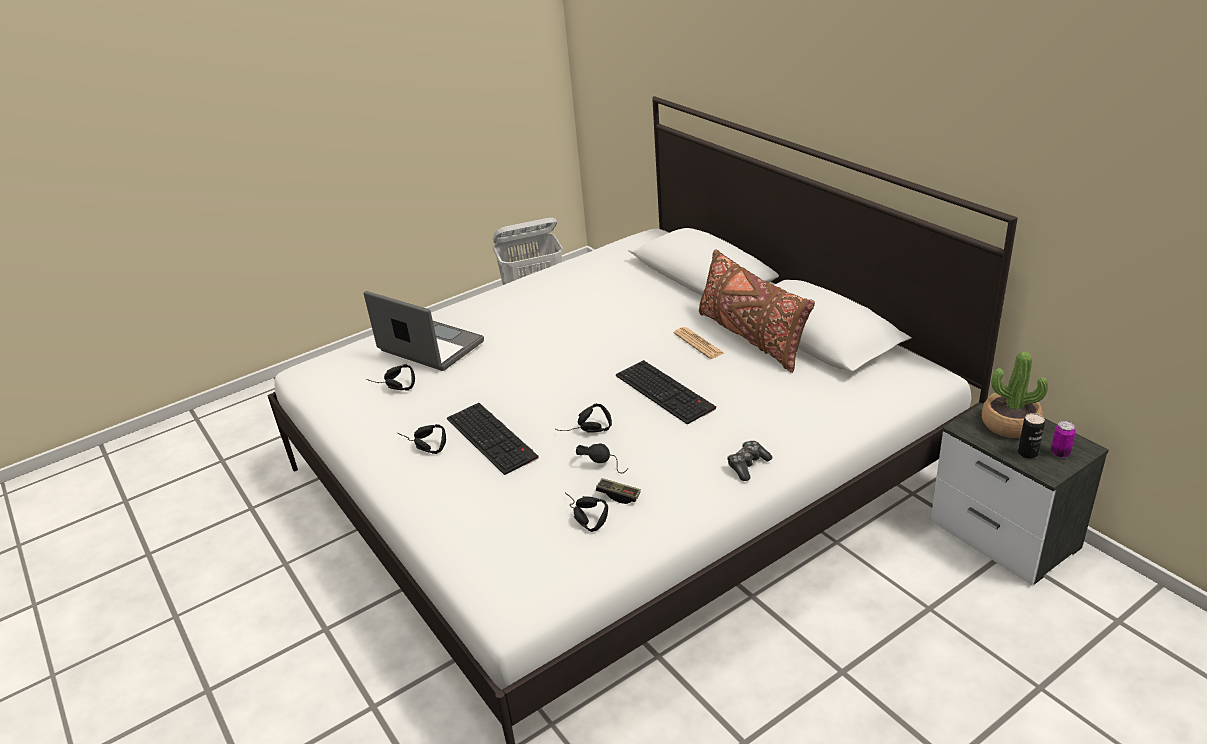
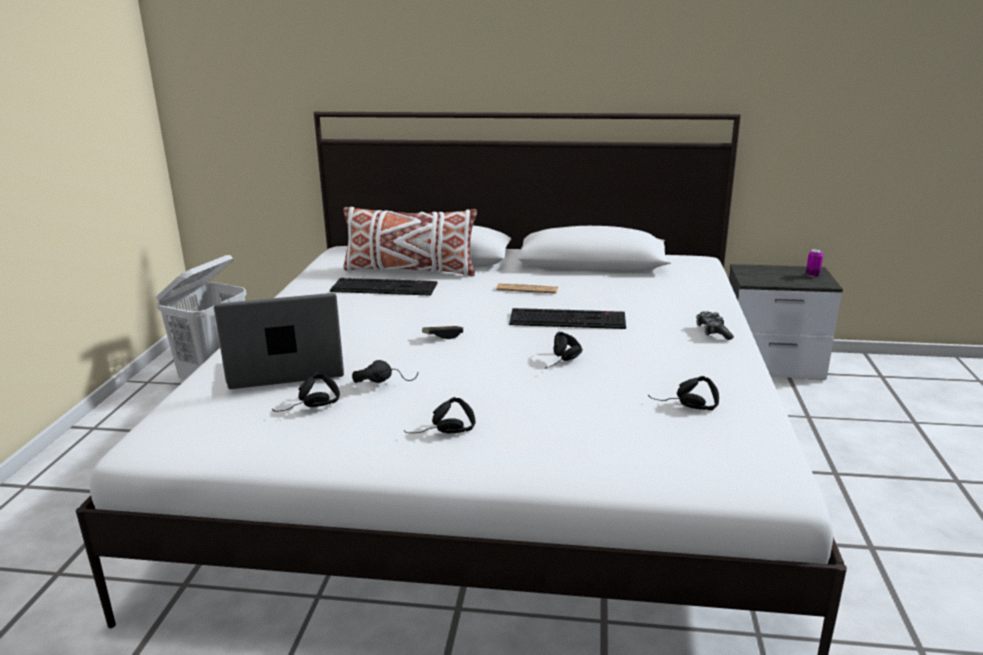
camera: 50 degrees left, 10 degrees down
keyboard [447,403,539,475] -> keyboard moved to [330,278,437,296]
black headphones [576,444,628,473] -> black headphones moved to [352,360,419,383]
game controller [596,478,641,504] -> game controller moved to [422,326,463,339]
brown pillow [699,249,815,373] -> none
potted plant [982,352,1048,438] -> none
can [1018,413,1045,459] -> none
none -> white pillow [343,207,477,277]

